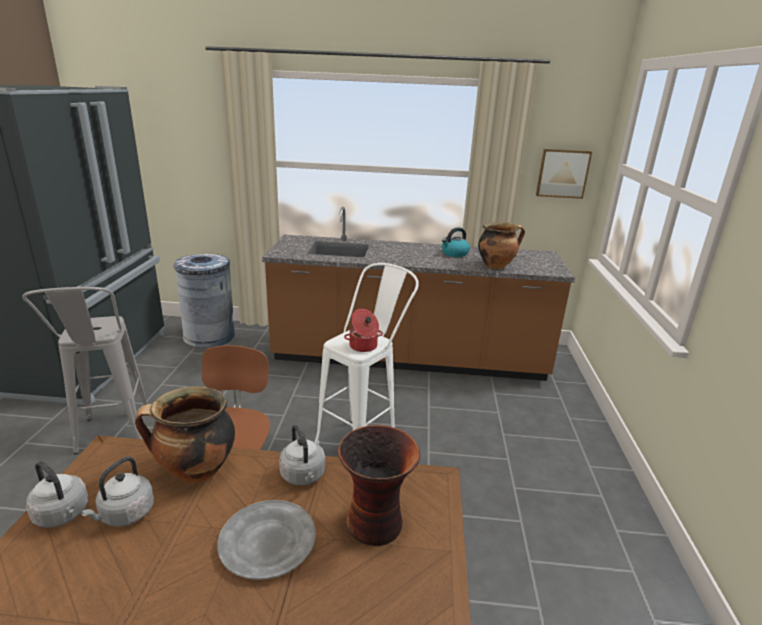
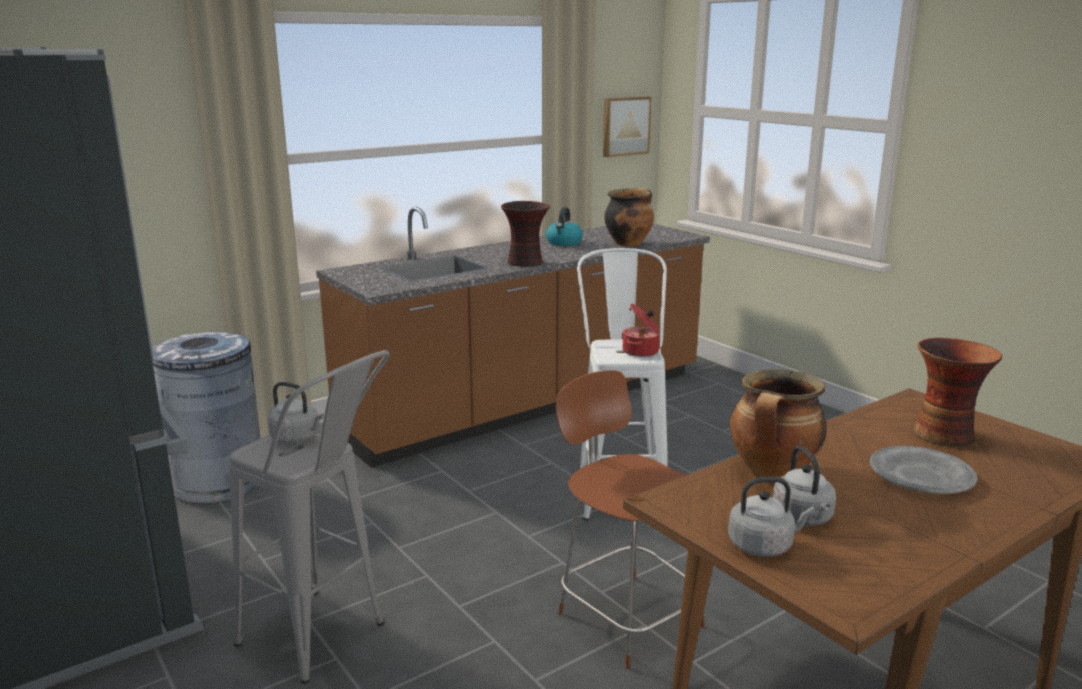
camera: 40 degrees left, 5 degrees down
grey kettle [279,424,325,485] -> grey kettle moved to [268,382,324,443]
none -> vase [501,201,550,267]

